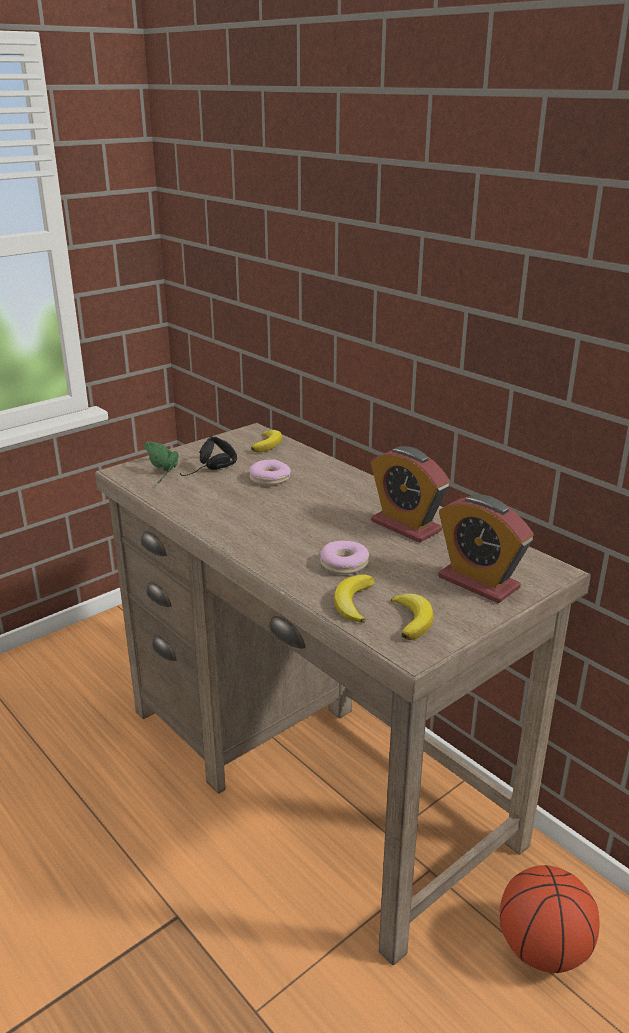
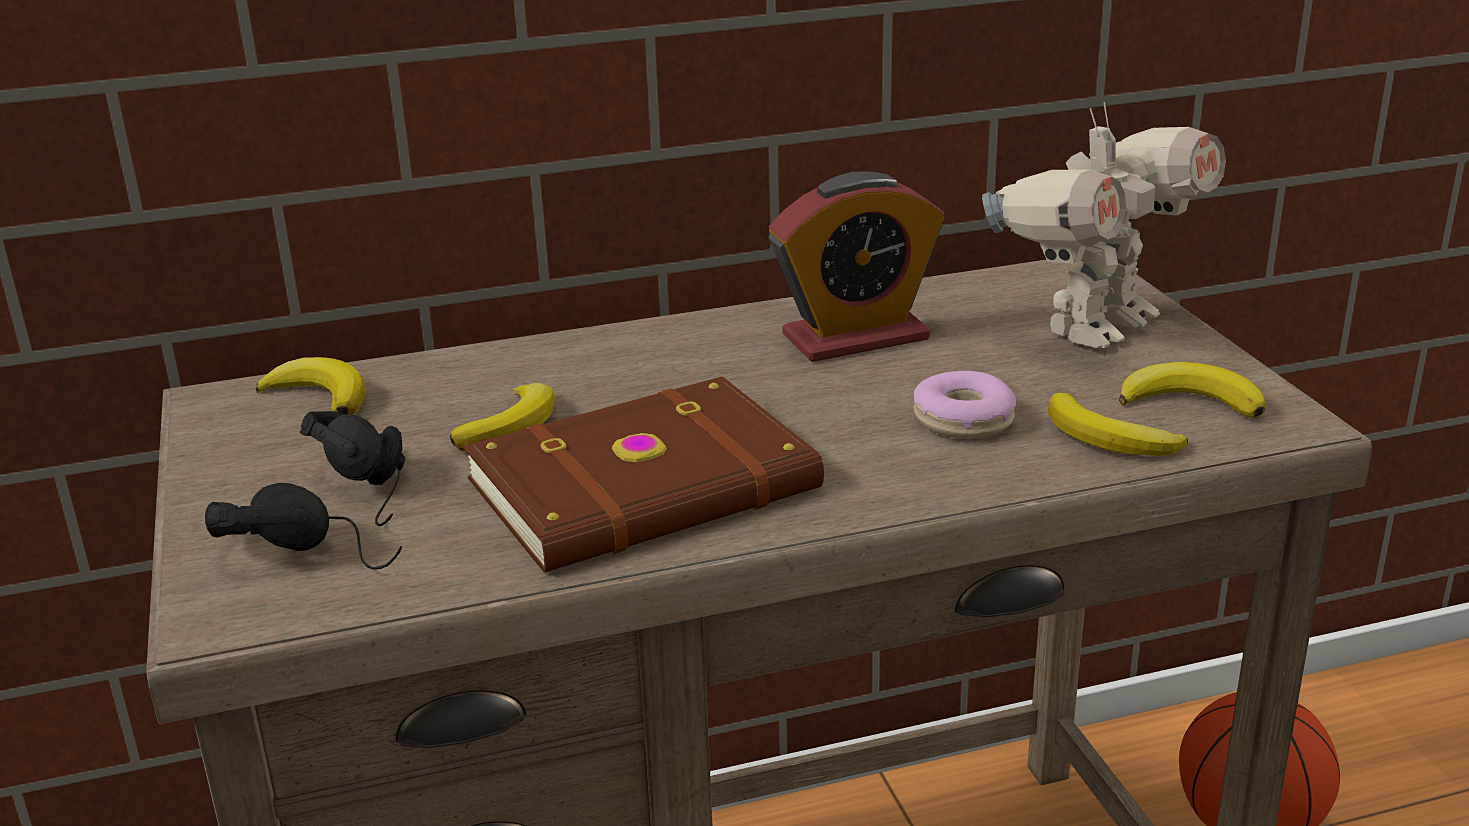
camera: 65 degrees left, 0 degrees up
green headphones [143,441,179,483] -> black headphones [205,483,402,570]
donut [249,459,291,486] -> banana [450,383,555,451]
alarm clock [438,494,534,603] -> toy robot [982,102,1226,348]
none -> brown book [464,376,824,573]

